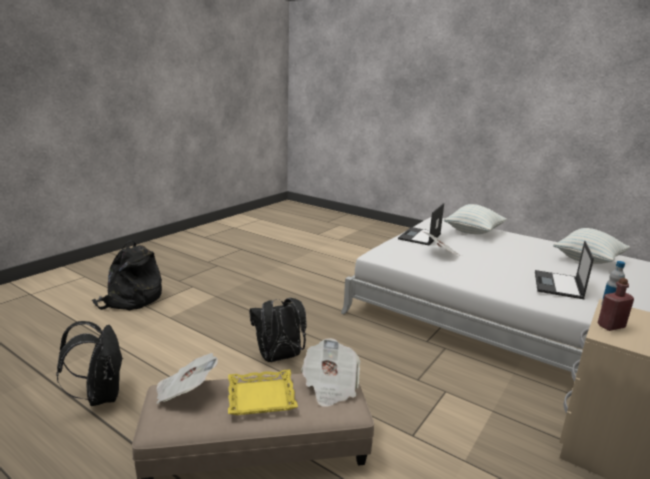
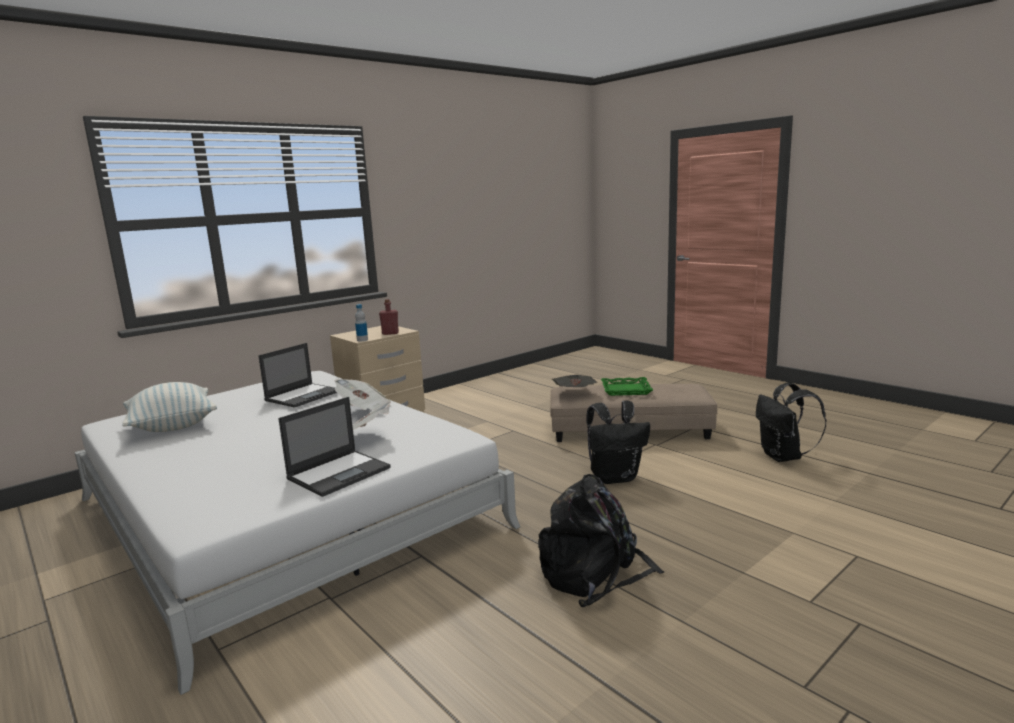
camera: 165 degrees left, 5 degrees down
black backpack [92,240,162,310] -> black backpack moved to [538,474,664,607]
newspaper [156,353,218,404] -> newspaper moved to [335,379,391,414]
yellow tray [228,370,298,415] -> green tray [601,377,653,396]
pillow [444,204,507,234] -> none

